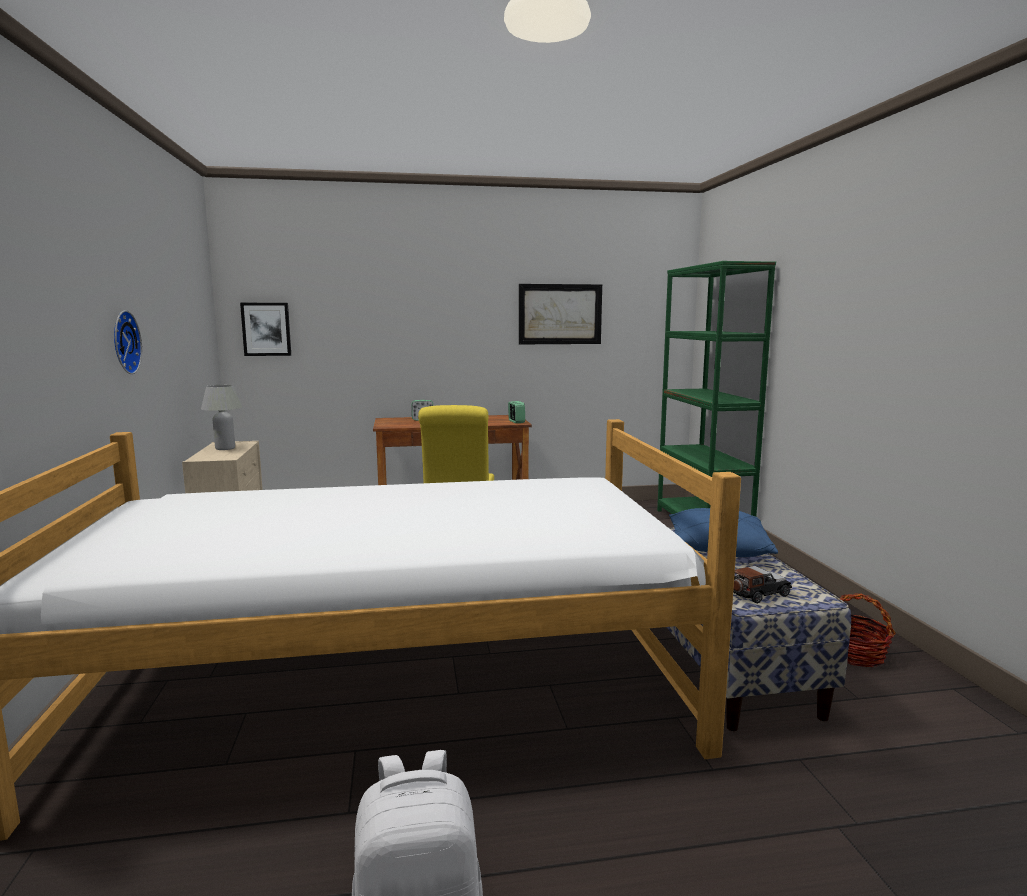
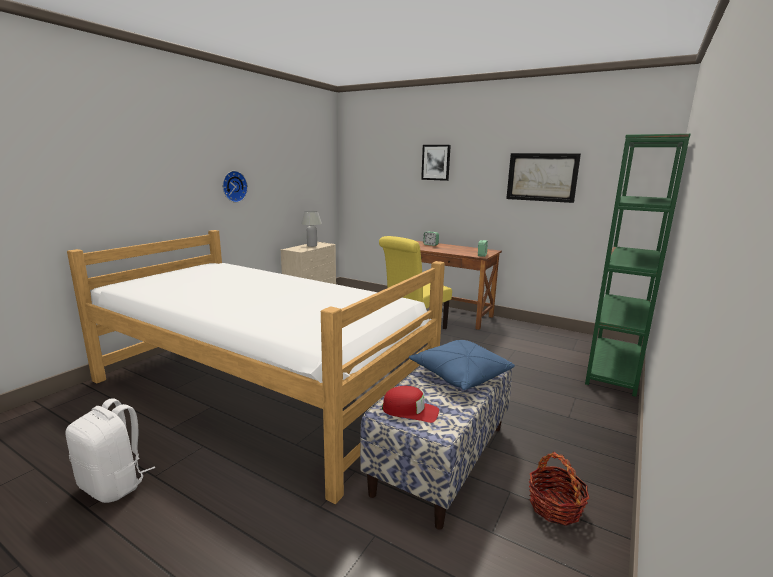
camera: 40 degrees right, 5 degrees up
picture [240,303,291,356] -> picture moved to [421,145,451,181]
toy car [733,566,792,603] -> red cap [382,386,439,423]

